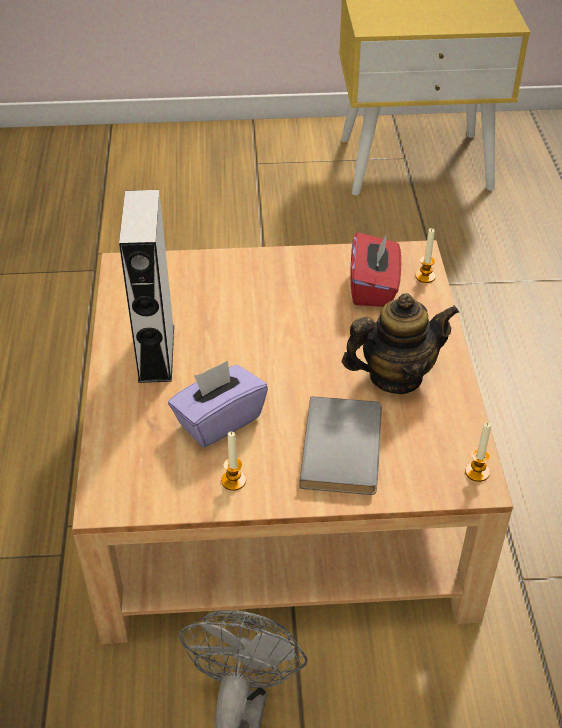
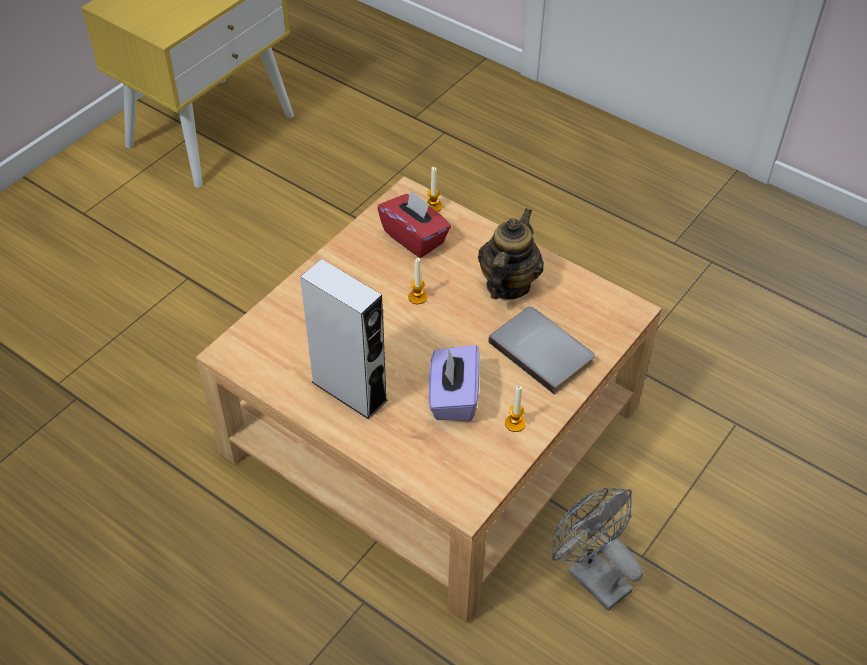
camera: 50 degrees left, 5 degrees up
candle [465,423,491,482] -> candle moved to [408,258,427,304]

